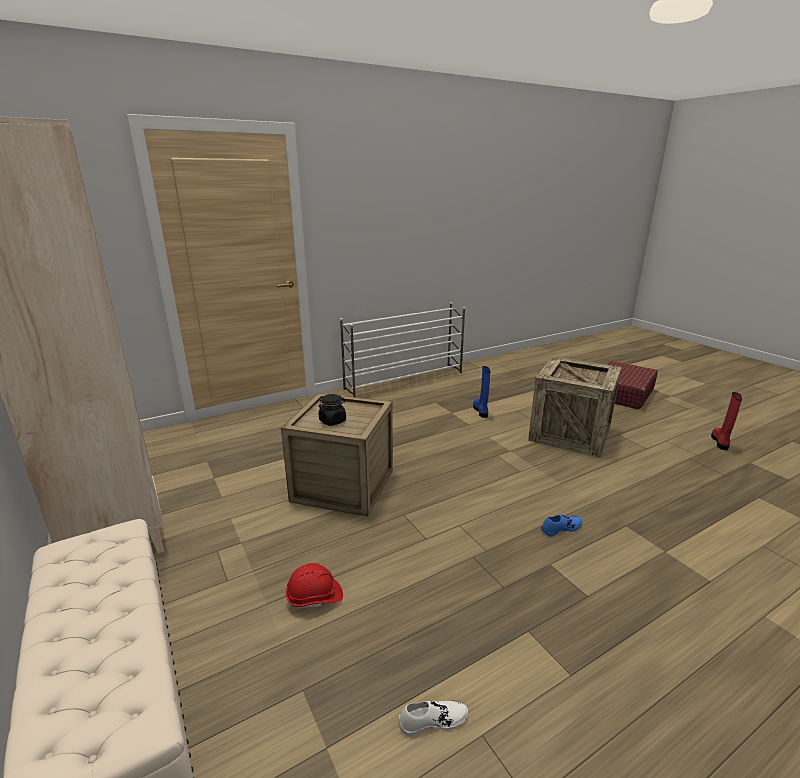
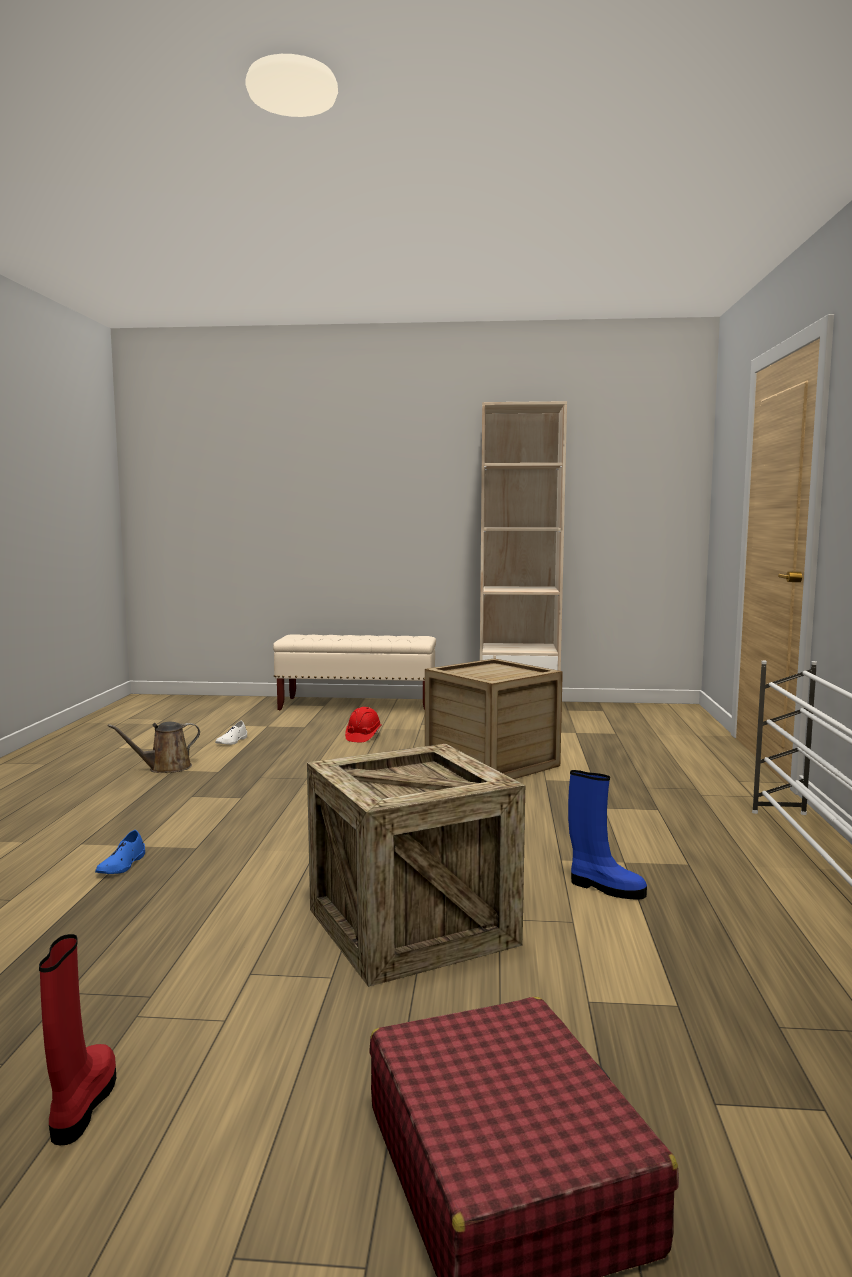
camera: 125 degrees right, 15 degrees down
black jar [318,394,346,426] -> none
blue shoe [541,515,582,537] -> blue shoe moved to [95,830,145,874]
red boot [711,392,742,450] -> red boot turned 150 degrees counterclockwise [39,934,116,1145]
none -> brown watering can [108,722,200,773]

